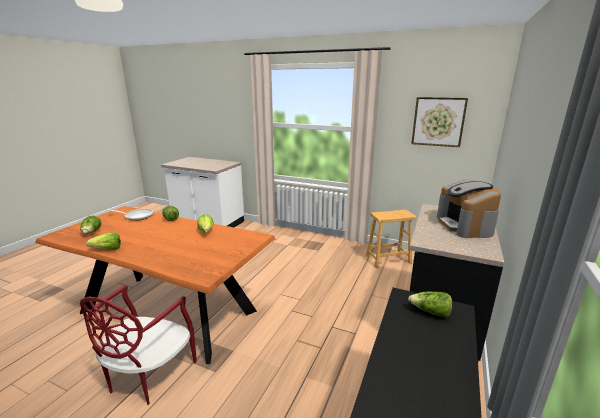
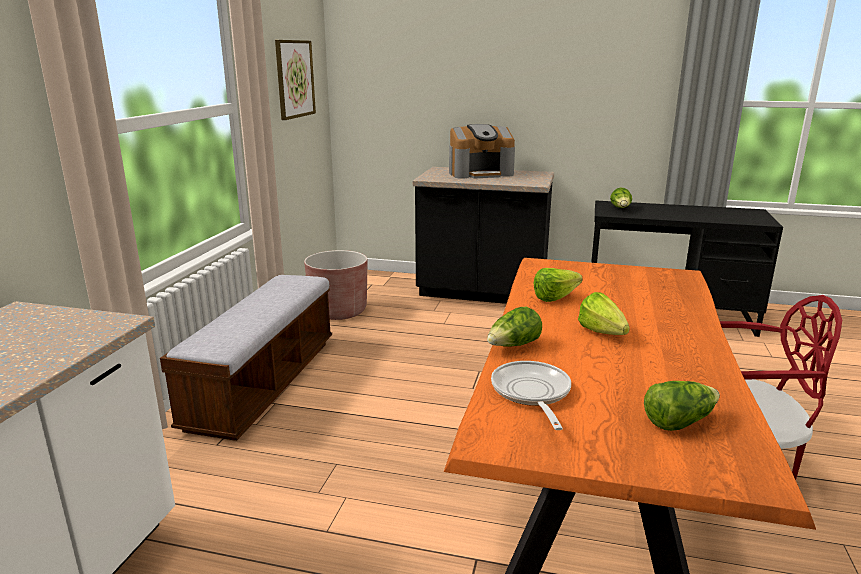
camera: 100 degrees left, 0 degrees up
lettuce [86,232,121,250] -> lettuce moved to [578,292,630,335]
brown stool [366,210,416,268] -> brown planter [304,250,367,320]
none -> bench [160,275,332,441]

